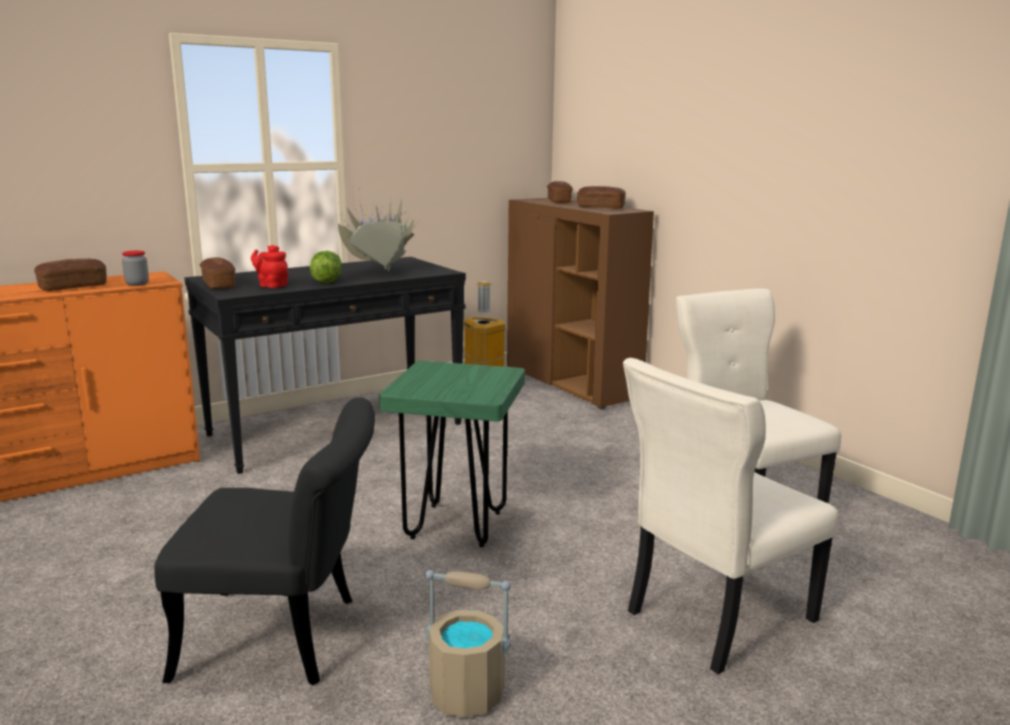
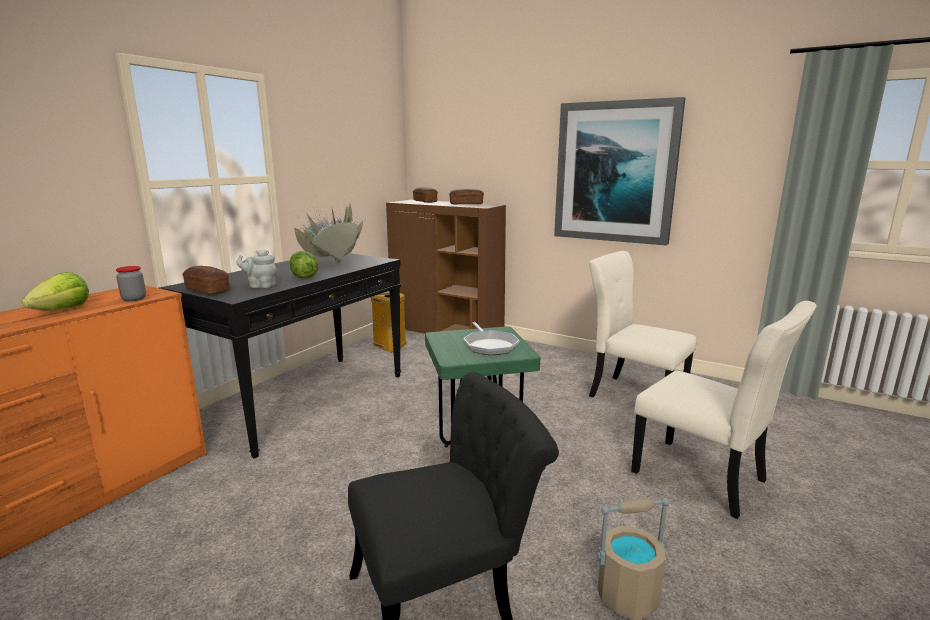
camera: 25 degrees left, 0 degrees up
bread [34,259,107,291] -> lettuce [22,272,89,311]
red teapot [251,245,288,288] -> grey teapot [237,250,277,288]
beige chair [623,358,838,674] -> beige chair turned 75 degrees counterclockwise [631,301,816,519]
none -> frying pan [464,322,520,355]
none -> picture [554,97,685,246]

